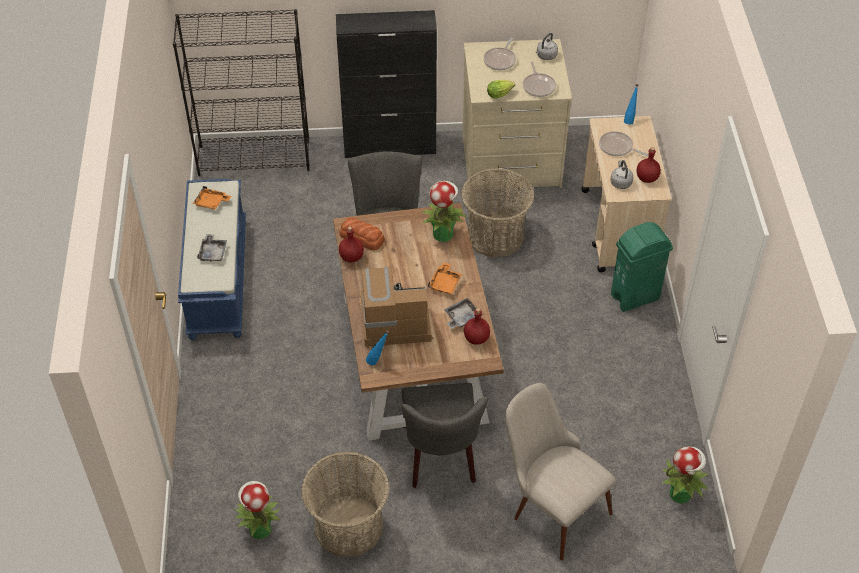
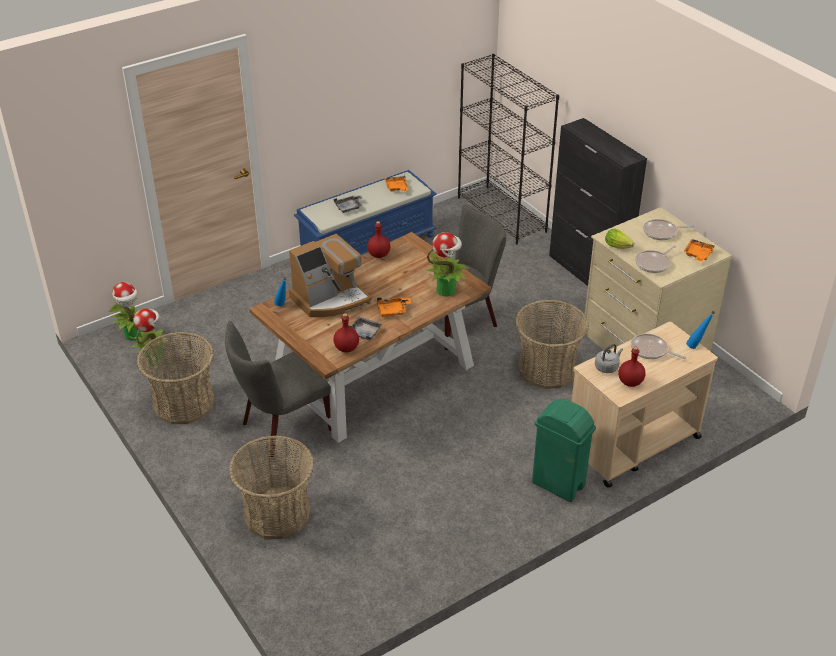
camera: 60 degrees right, 10 degrees down
bread [339,217,385,250] -> none
coffee machine [360,267,431,347] -> coffee machine turned 90 degrees clockwise [289,234,372,317]
beige chair [505,383,616,560] -> basket [229,435,314,539]
grey kettle [536,33,558,60] -> orange tray [683,239,715,262]
frying pan [599,131,649,156] -> frying pan turned 60 degrees counterclockwise [631,334,686,359]
potted plant [662,446,708,503] -> potted plant moved to [108,282,146,341]

